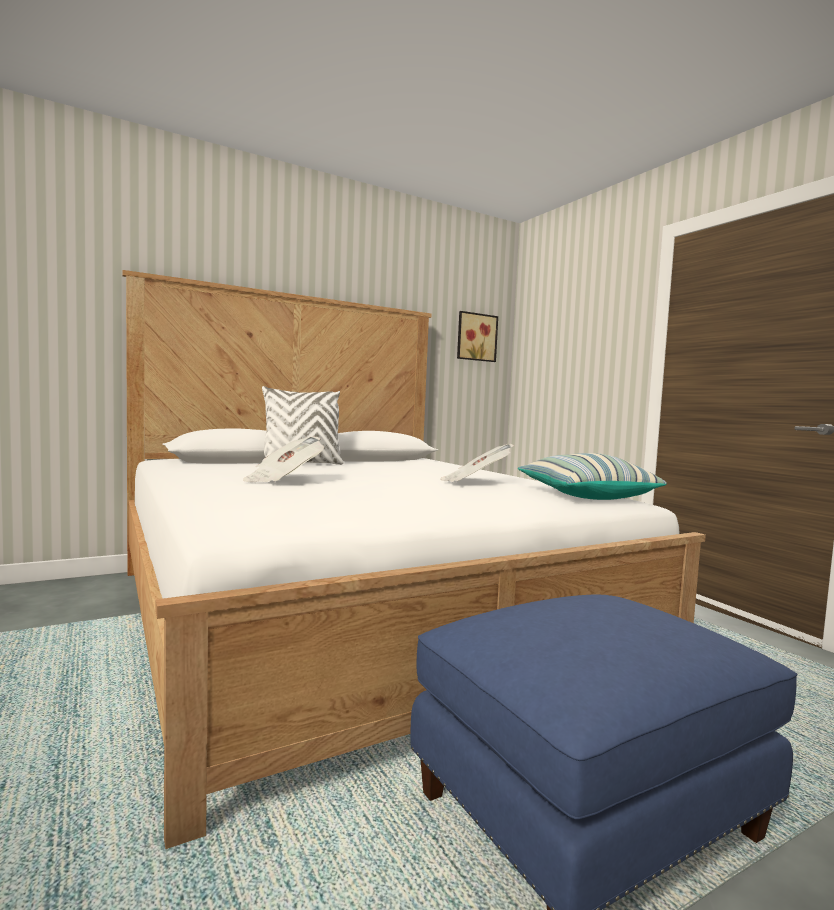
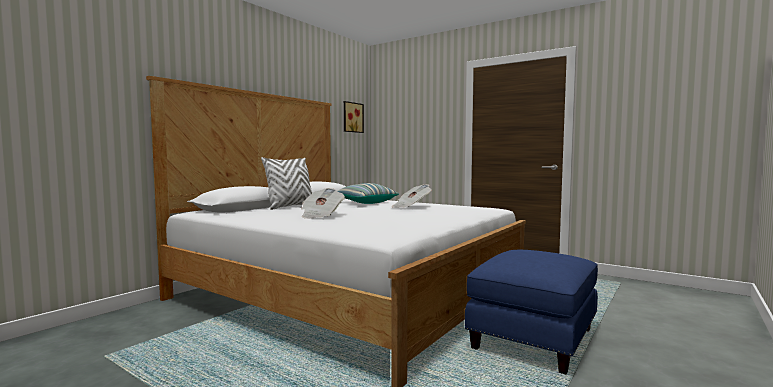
camera: 25 degrees left, 0 degrees up
pillow [518,453,667,500] -> pillow moved to [338,183,399,204]

